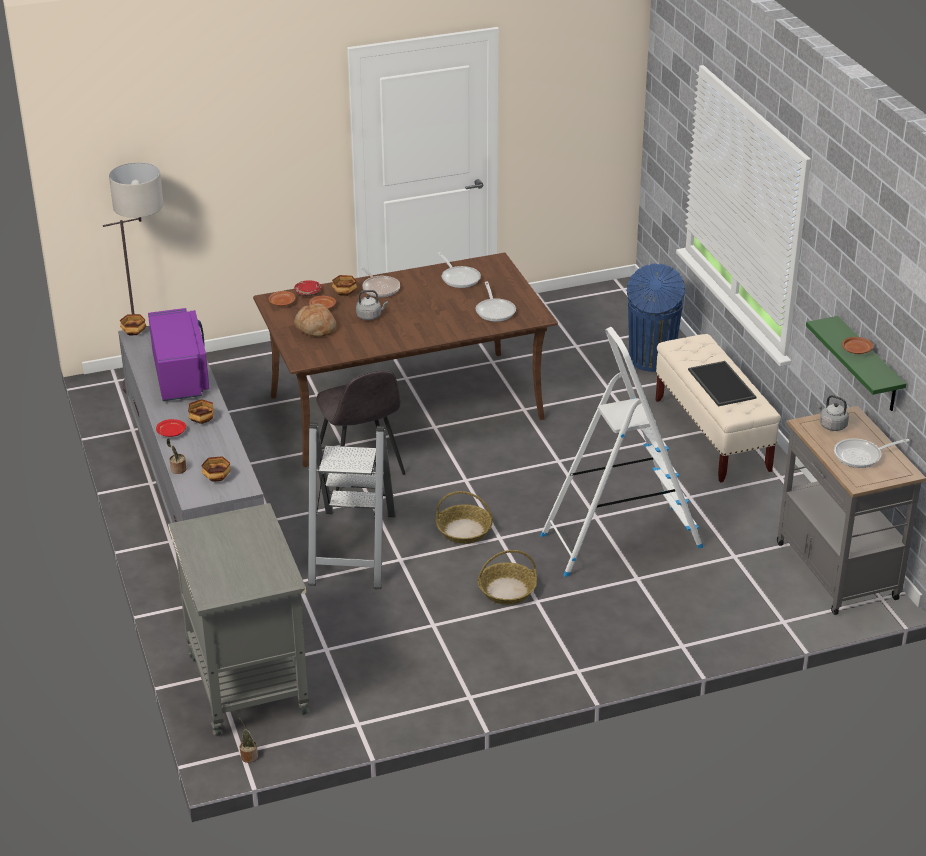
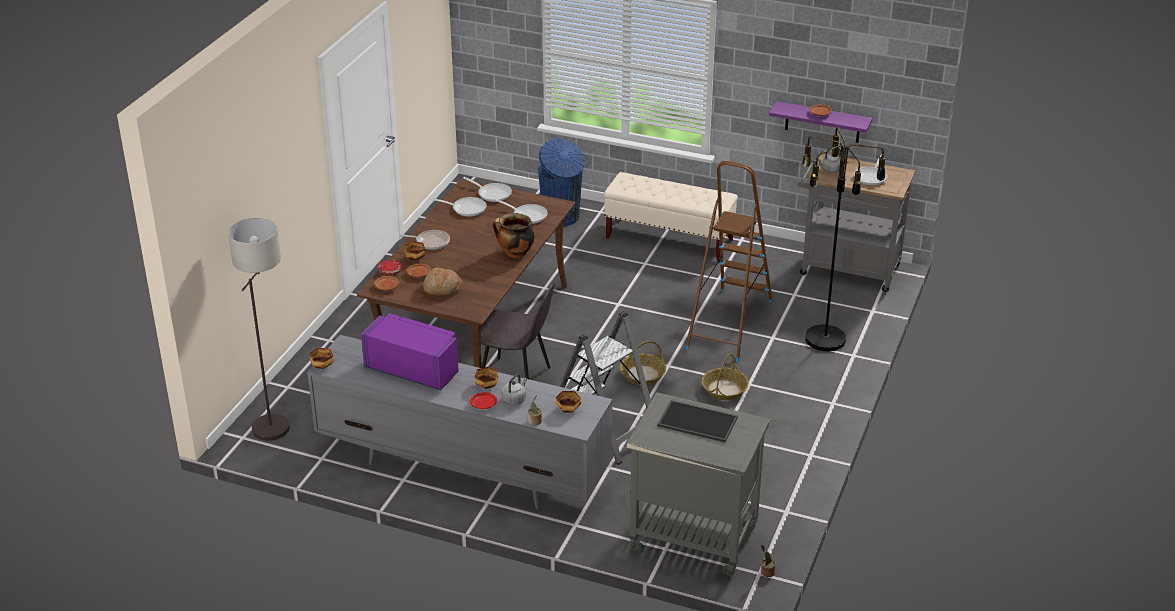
camera: 50 degrees left, 0 degrees up
grey kettle [356,290,388,320] -> grey kettle moved to [502,374,527,405]
white step ladder [540,327,704,577] -> brown step ladder [686,161,773,362]
tray [688,361,756,406] -> tray moved to [657,400,738,443]
green shelf [806,316,906,411] -> purple shelf [769,101,872,143]
none -> frying pan [463,177,512,202]
none -> cooking pot [493,213,534,258]
none -> floor lamp [802,127,885,351]

